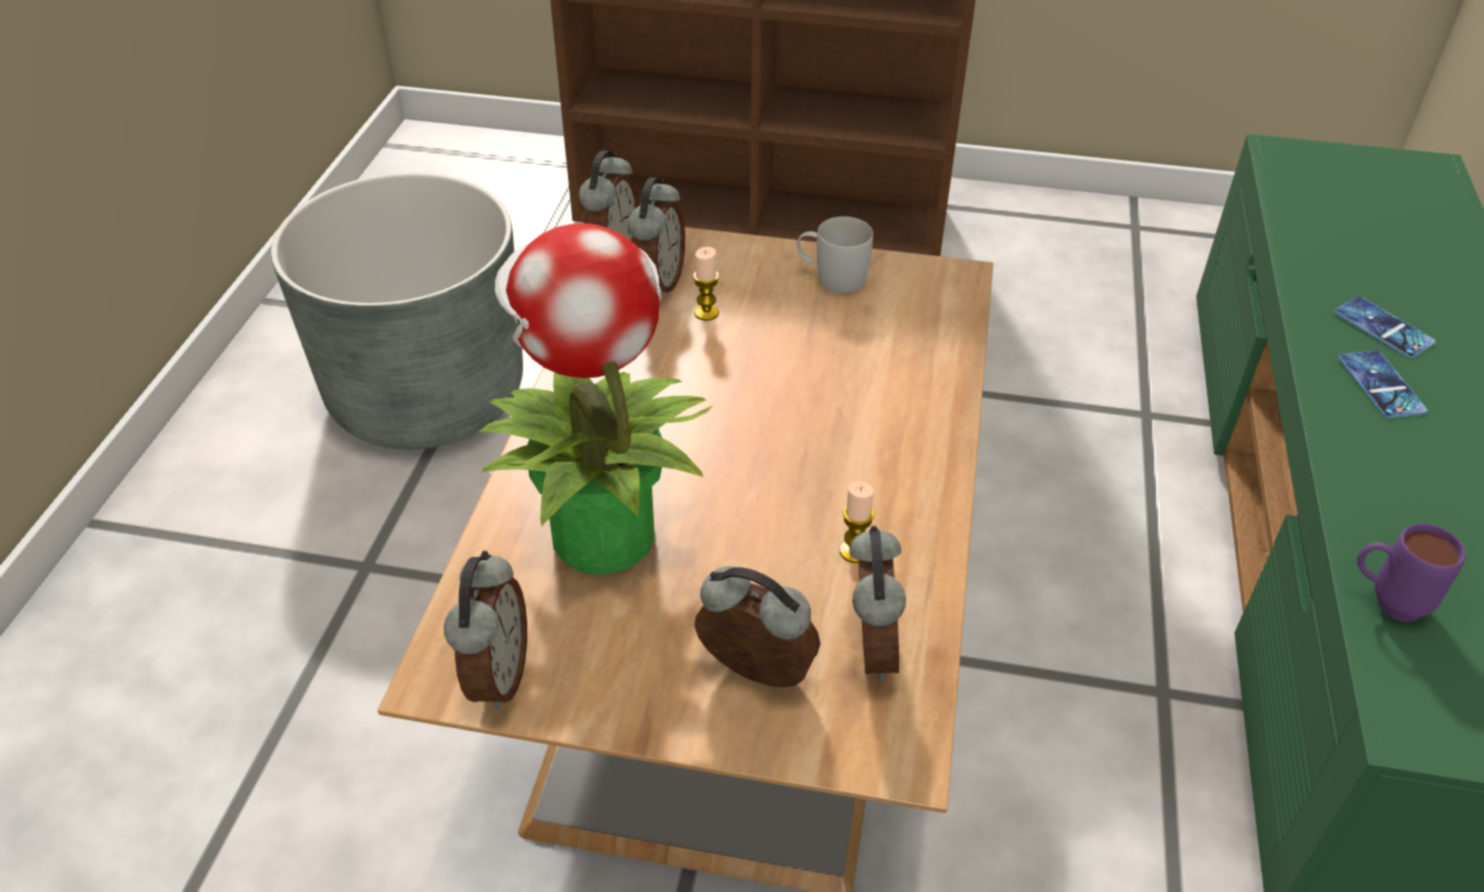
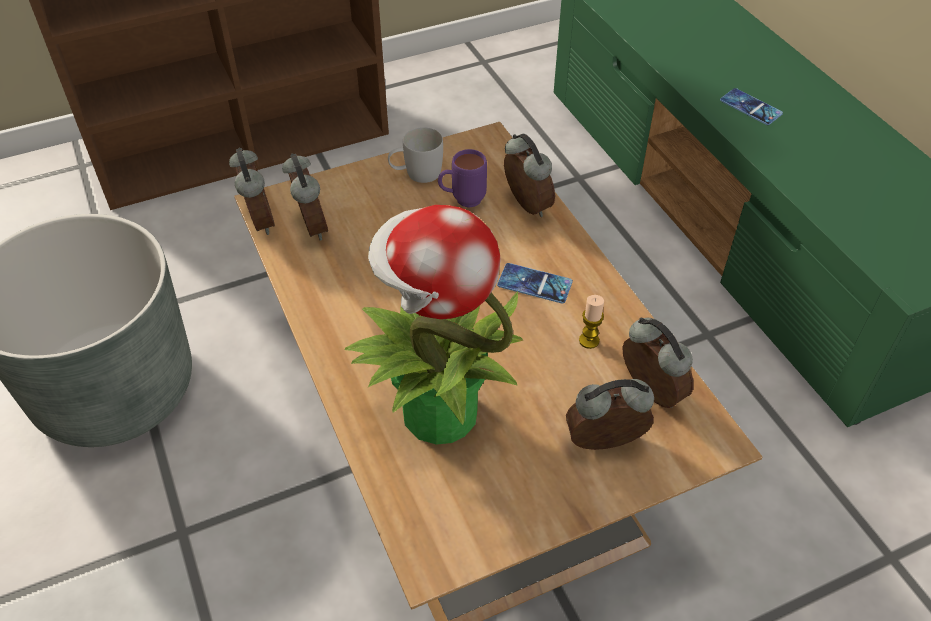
camera: 35 degrees left, 5 degrees up
alarm clock [444,551,527,710] -> alarm clock moved to [504,134,555,217]
candle [693,247,719,321] -> none
phone [1334,296,1436,358] -> phone moved to [497,263,573,304]
purple mug [1357,524,1466,622] -> purple mug moved to [438,149,487,208]

